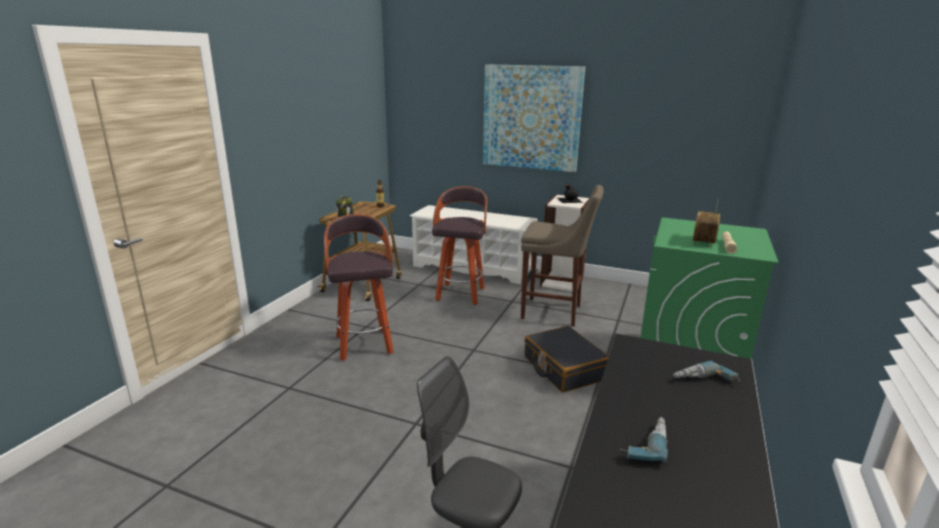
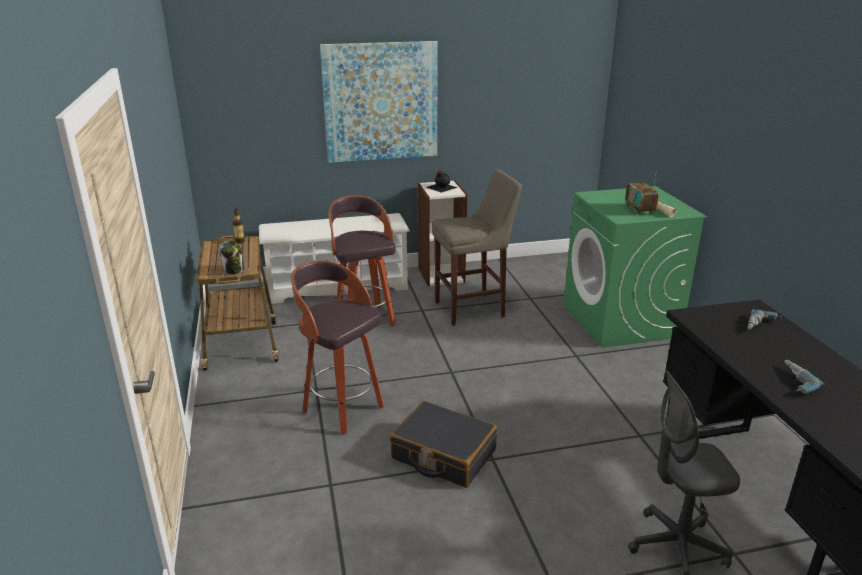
camera: 35 degrees left, 5 degrees up
black suitcase [525,326,609,393] -> black suitcase moved to [390,401,497,488]

